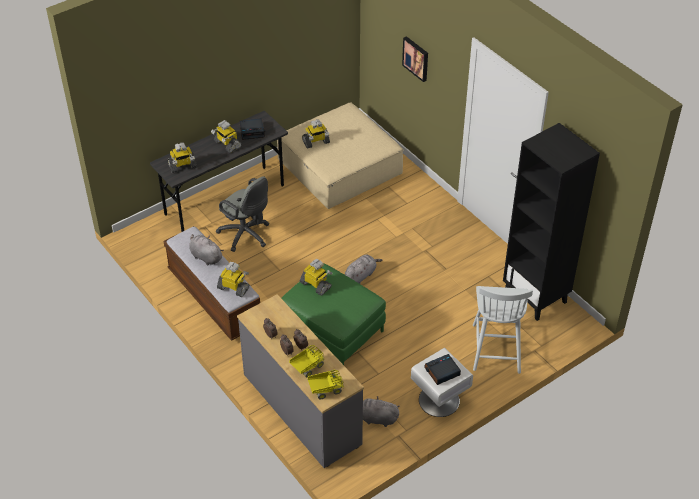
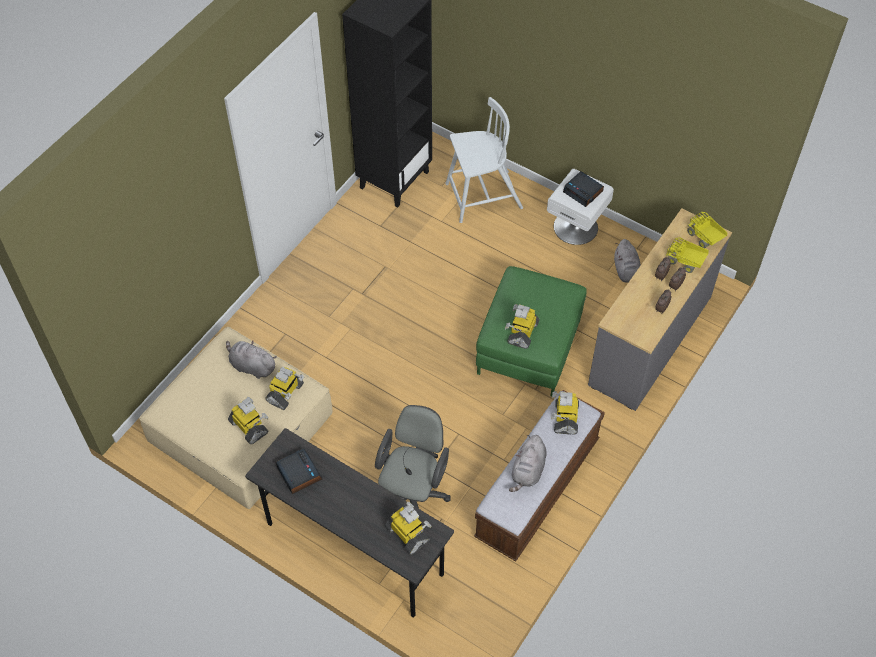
camera: 110 degrees left, 10 degrees up
toy robot [211,120,242,153] -> toy robot moved to [265,367,305,410]
grey plush toy [345,255,383,284] -> grey plush toy moved to [226,341,277,379]
picture [402,36,428,82] -> none

